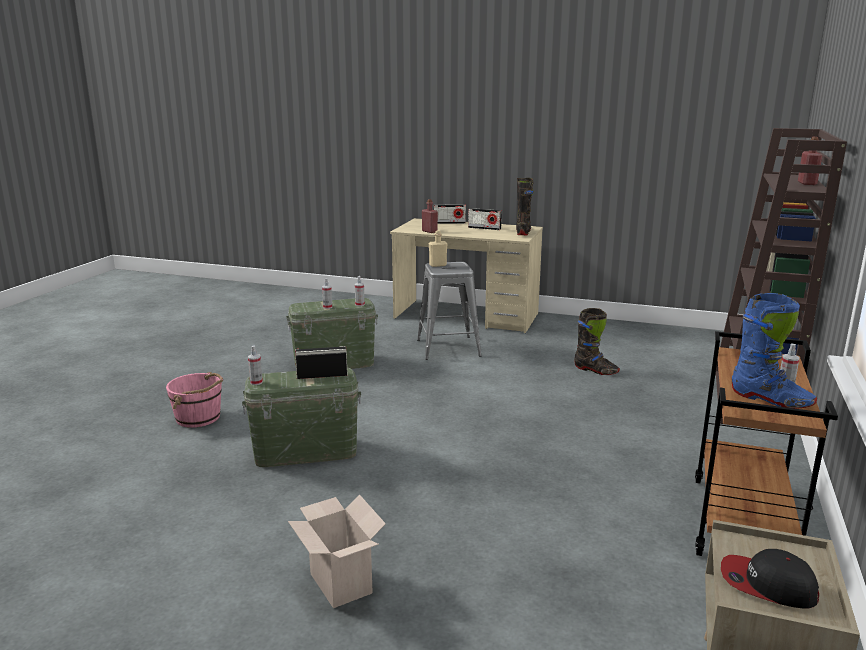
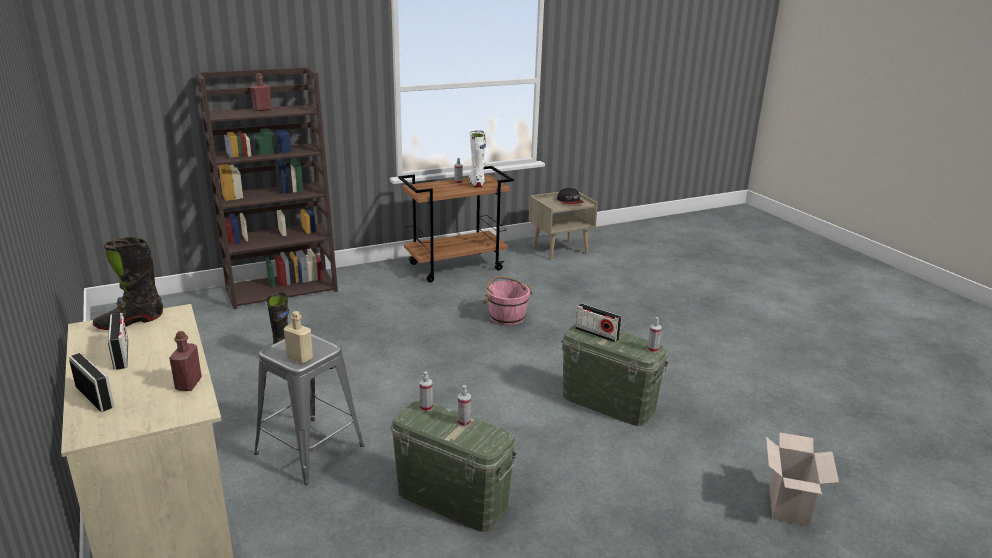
camera: 135 degrees left, 5 degrees up
pink bucket [166,372,223,428] -> pink bucket moved to [483,276,533,325]
cardboard box [288,495,386,608] -> cardboard box moved to [766,432,839,526]
blue boot [732,293,817,409] -> white boot [469,130,486,187]

